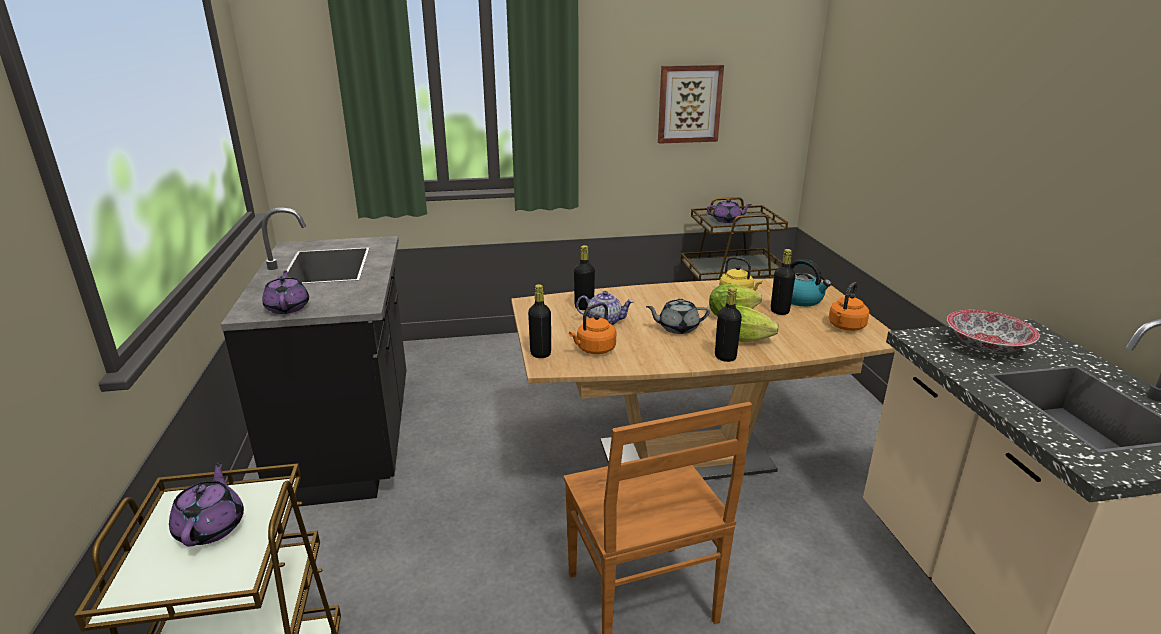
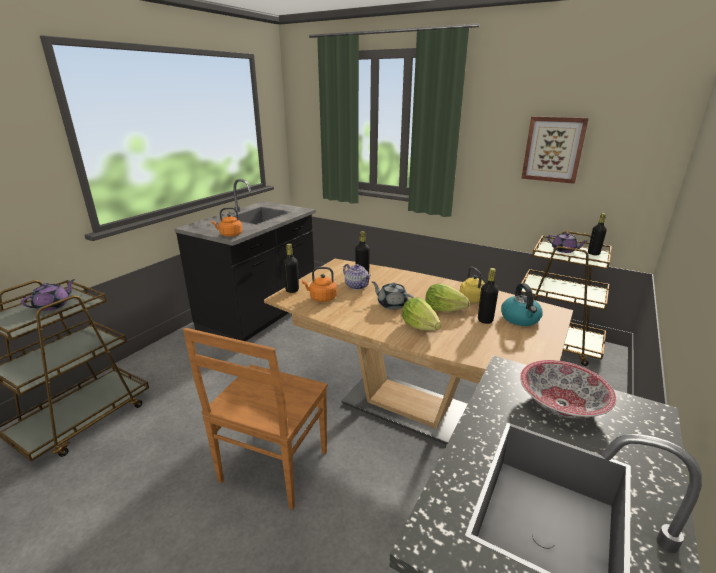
camera: 40 degrees right, 0 degrees up
purple teapot [262,271,309,314] -> none
black bottle [715,287,742,362] -> black bottle moved to [588,213,607,255]
orange kettle [829,282,869,331] -> orange kettle moved to [211,207,242,237]

